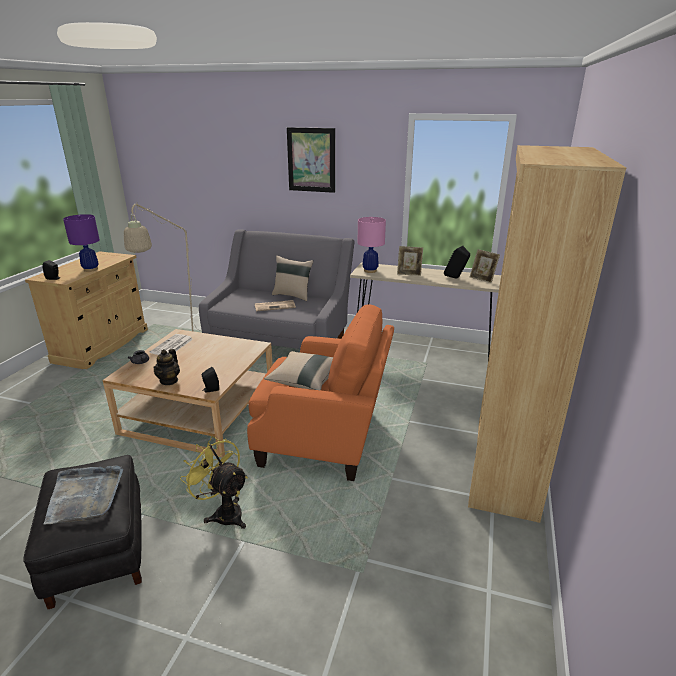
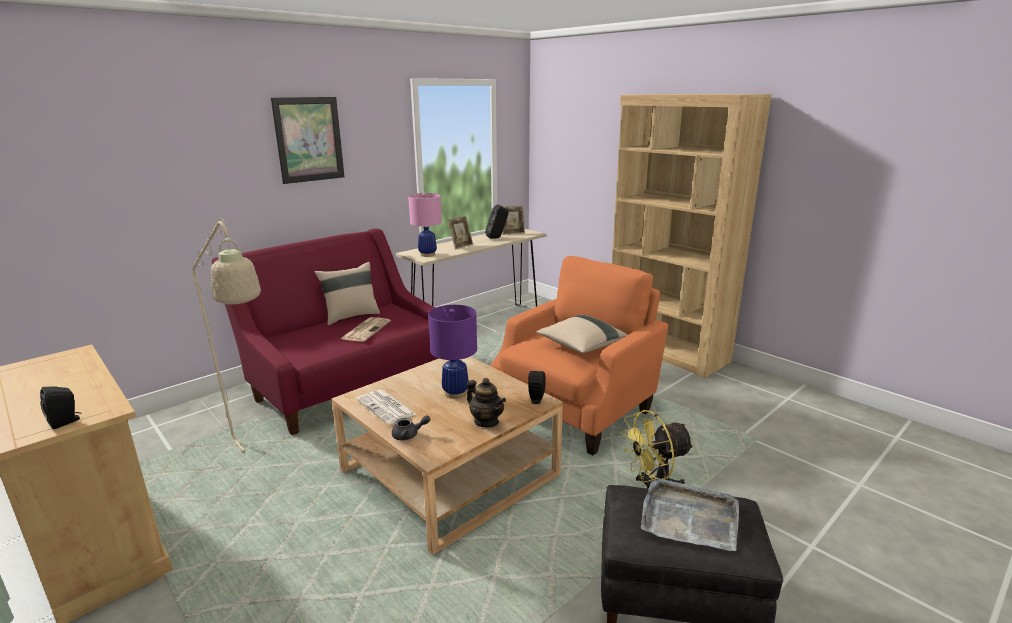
camera: 60 degrees left, 5 degrees down
purple table lamp [63,214,100,272] -> purple table lamp moved to [428,305,477,399]
grey sofa [199,229,355,349] -> red sofa [212,228,439,435]

